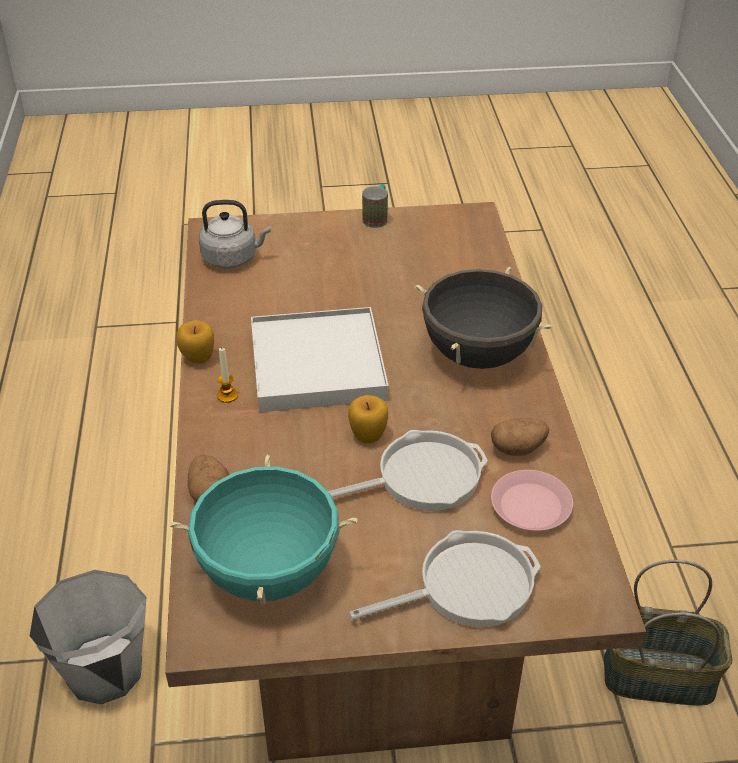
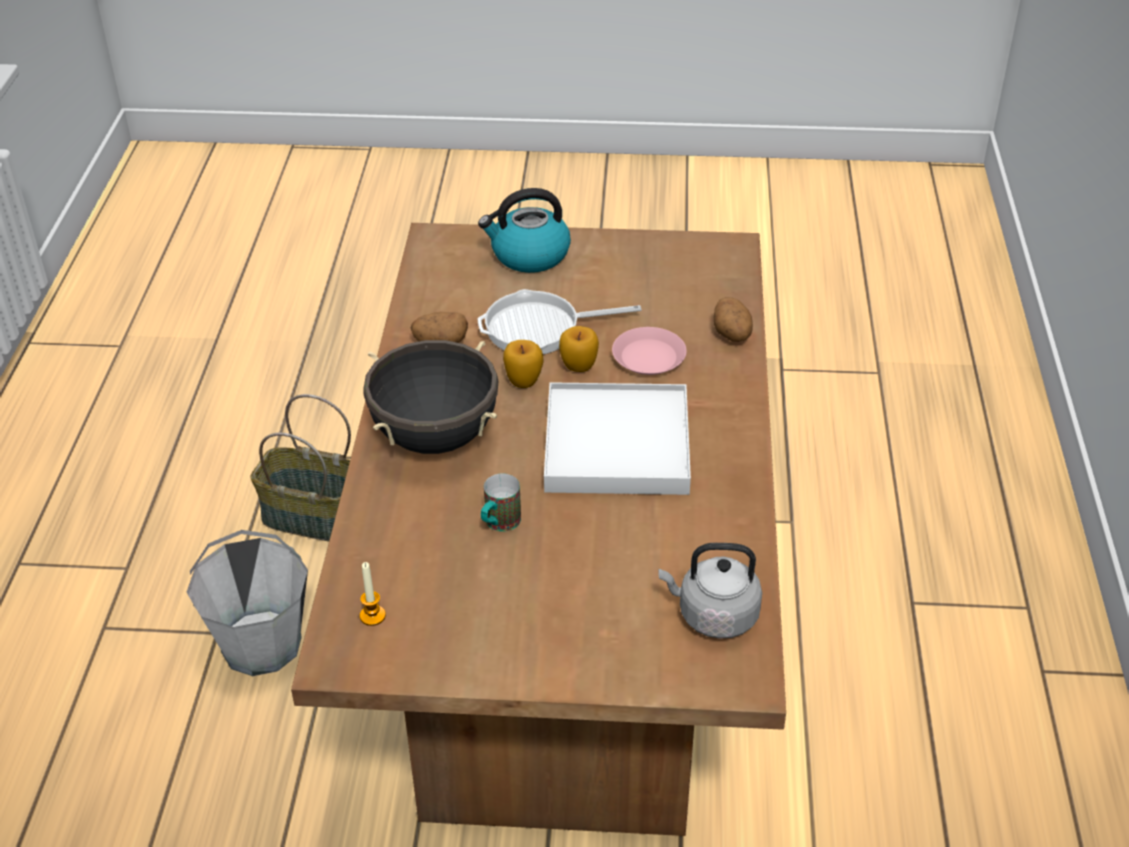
camera: 170 degrees left, 0 degrees up
grey bucket [30,570,146,704] -> grey bucket moved to [187,530,308,676]
turquoise cooking pot [170,455,357,605] -> none
apple [177,320,214,364] -> apple moved to [503,340,544,388]
candle [217,348,238,403] -> candle moved to [360,562,386,626]
frying pan [349,530,541,627] -> kettle [478,188,571,273]
mug [362,184,388,228] -> mug moved to [481,473,521,532]
pink plate [491,470,573,531] -> pink plate moved to [612,327,687,375]

